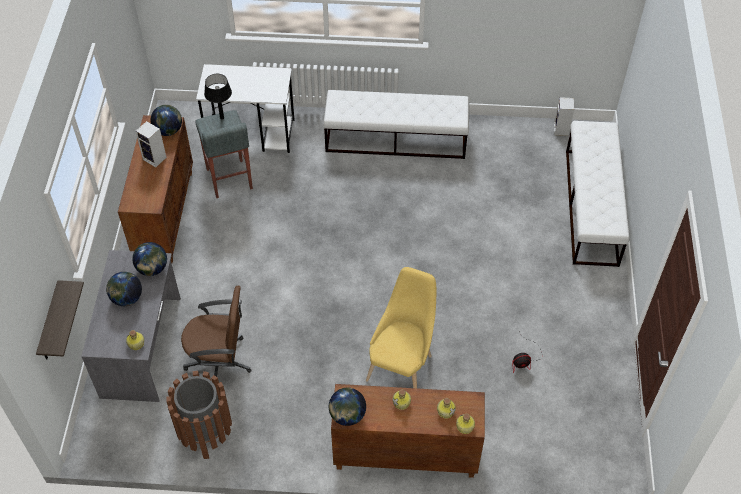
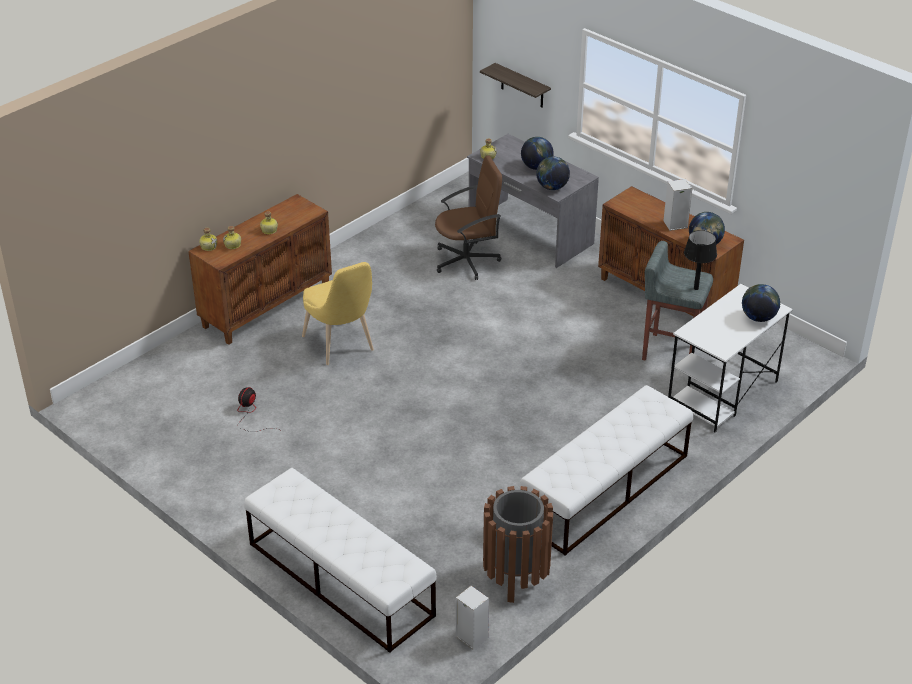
camera: 130 degrees right, 15 degrees down
brown trash can [166,371,232,459] -> brown trash can moved to [483,486,553,603]
brown office chair [181,286,251,377] -> brown office chair turned 150 degrees counterclockwise [435,156,502,280]
globe [329,387,366,426] -> globe moved to [742,284,780,322]

